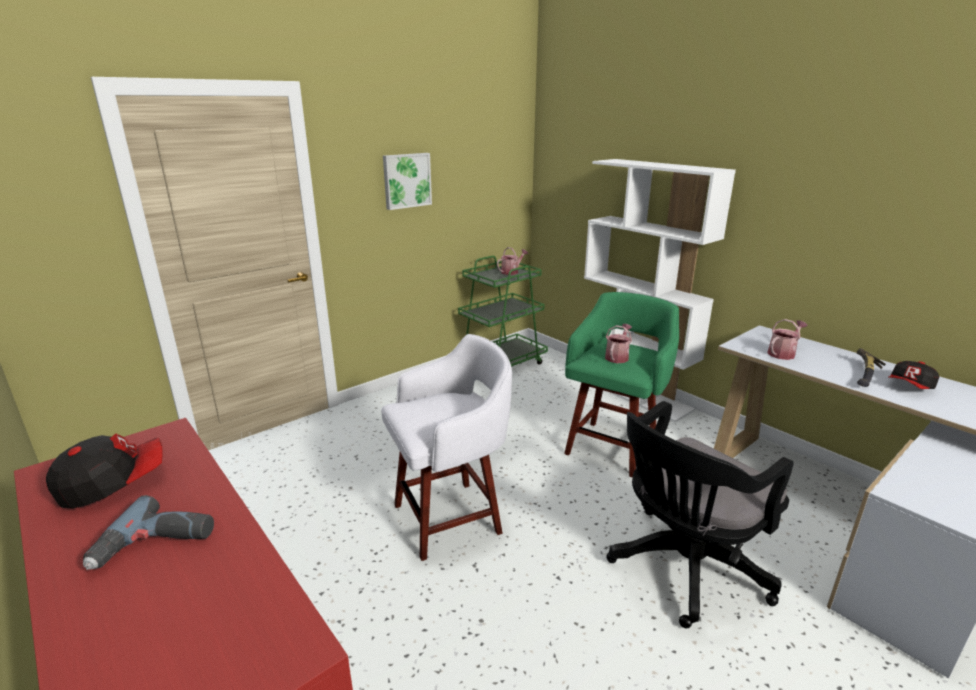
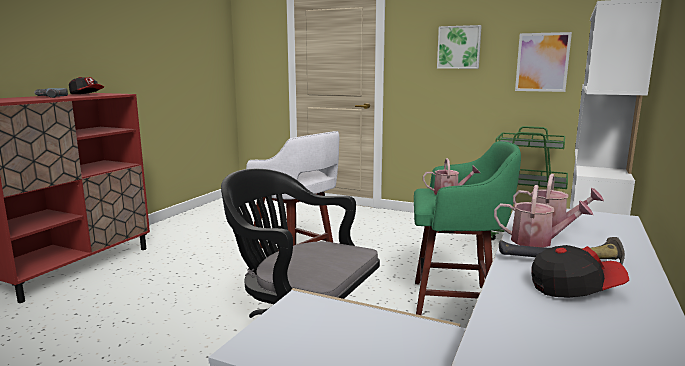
camera: 65 degrees right, 10 degrees down
watering can [497,247,528,275] -> watering can moved to [494,185,593,248]
cap [888,361,939,389] -> cap turned 150 degrees clockwise [531,245,629,298]
none -> picture [515,32,572,92]

